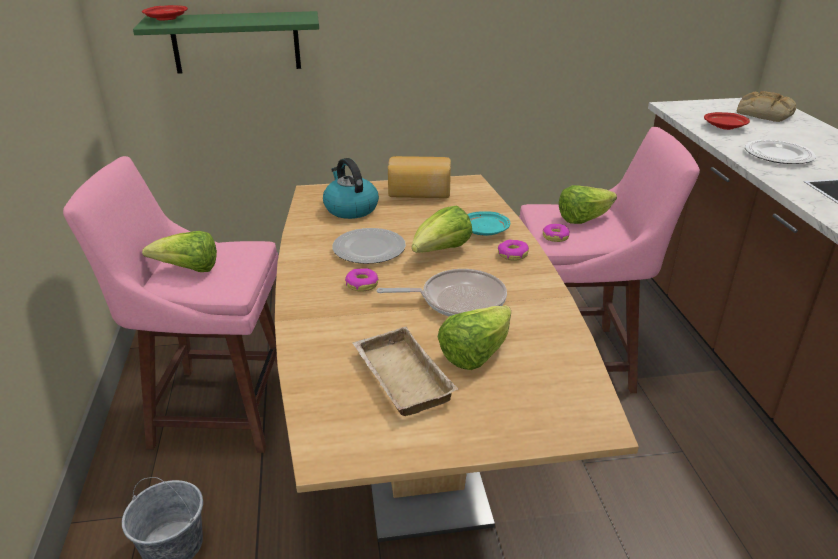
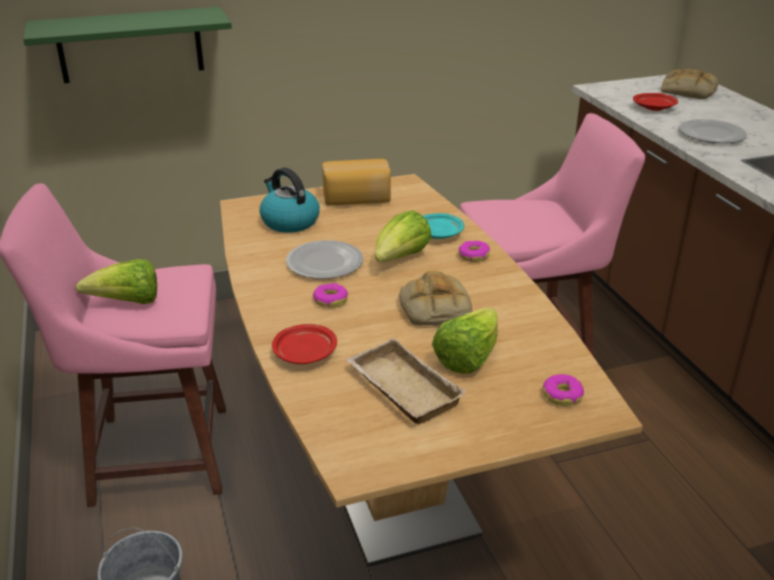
camera: 10 degrees left, 0 degrees up
red plate [142,5,188,21] -> red plate moved to [272,324,337,364]
frying pan [377,269,507,316] -> bread [399,271,472,325]
donut [543,224,570,242] -> donut moved to [542,374,584,406]
lettuce [559,185,617,224] -> none

